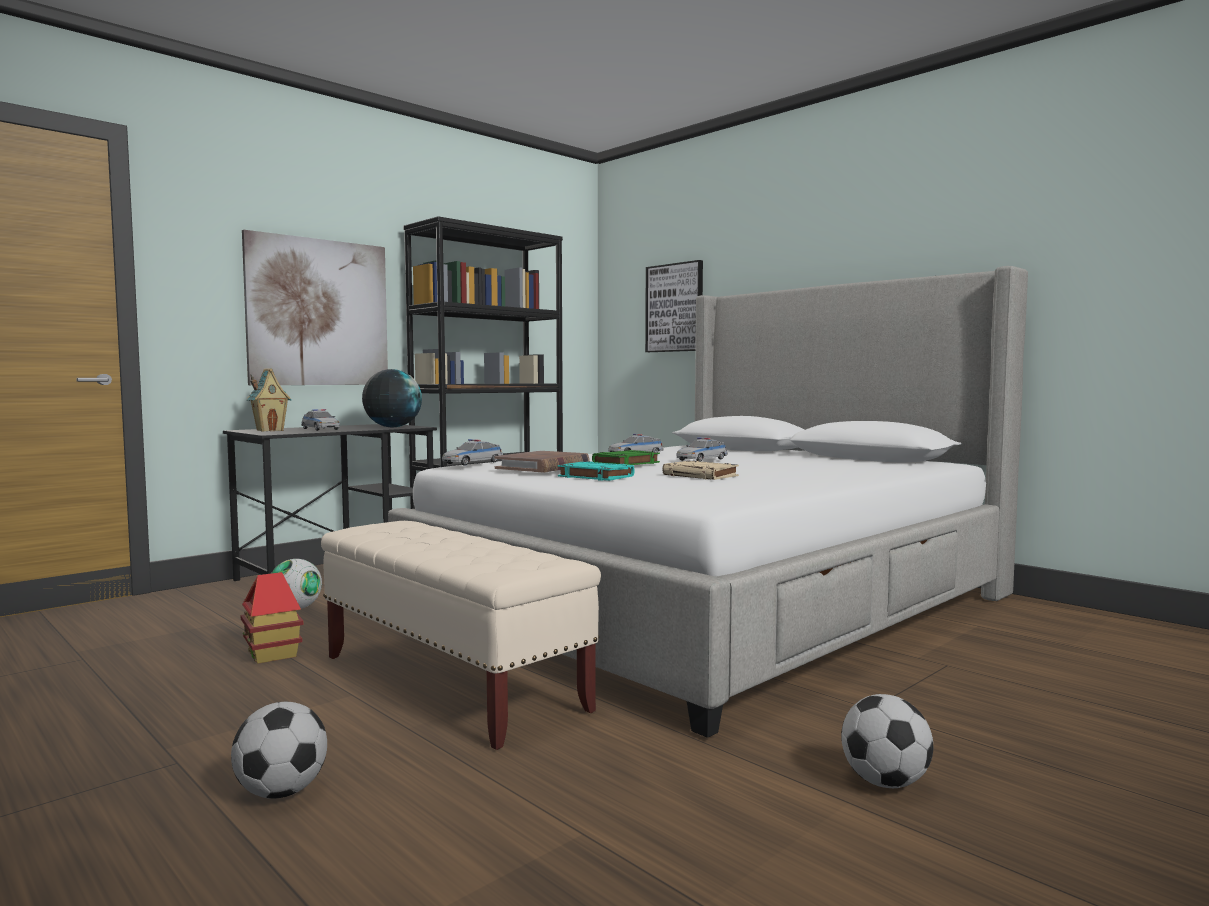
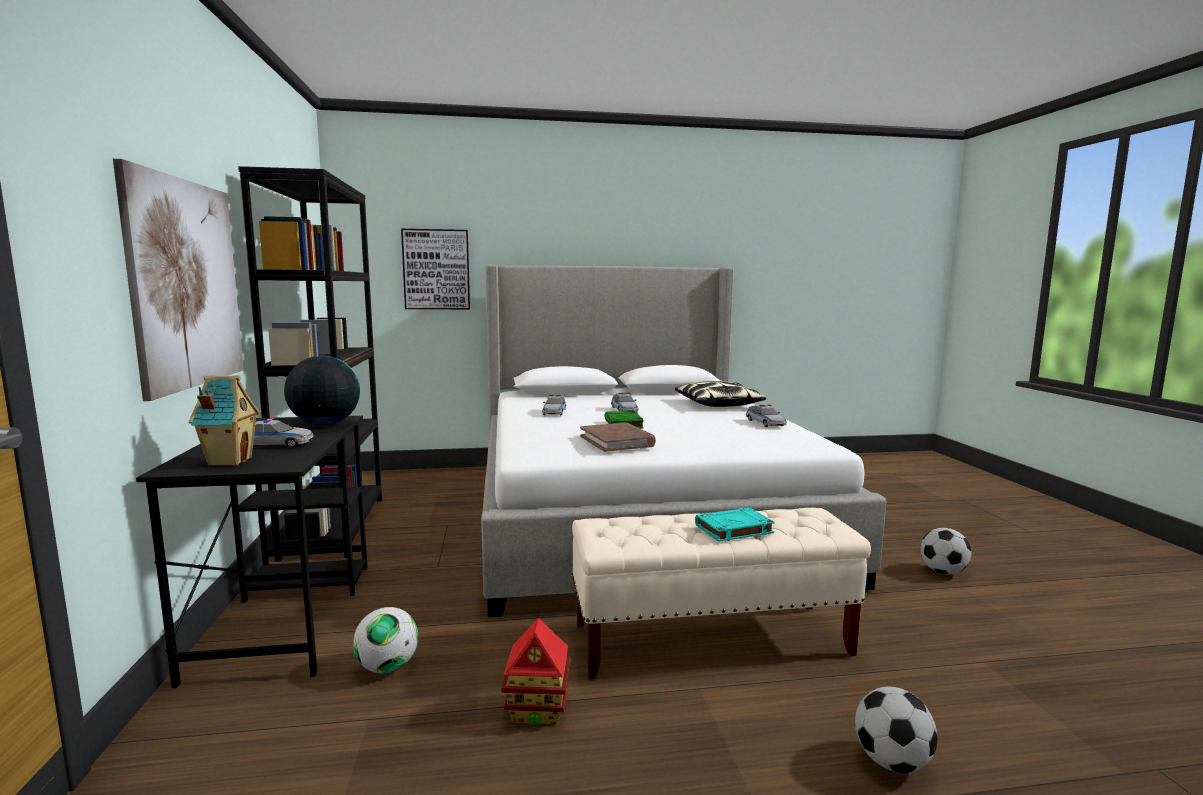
camera: 55 degrees left, 5 degrees up
toy car [442,439,503,466] -> toy car moved to [746,404,787,427]
turquoise book [558,461,635,481] -> turquoise book moved to [695,508,775,542]
beige book [662,460,739,480] -> none
none -> pillow [675,381,766,407]

